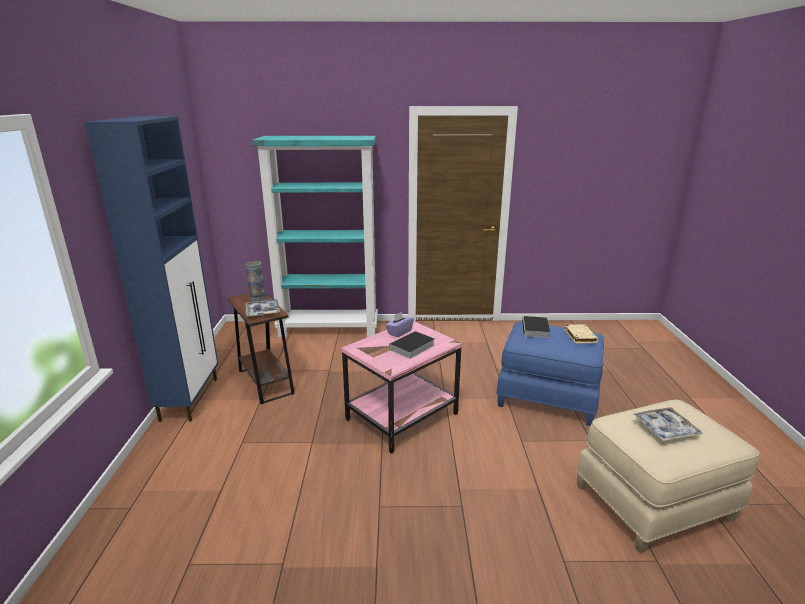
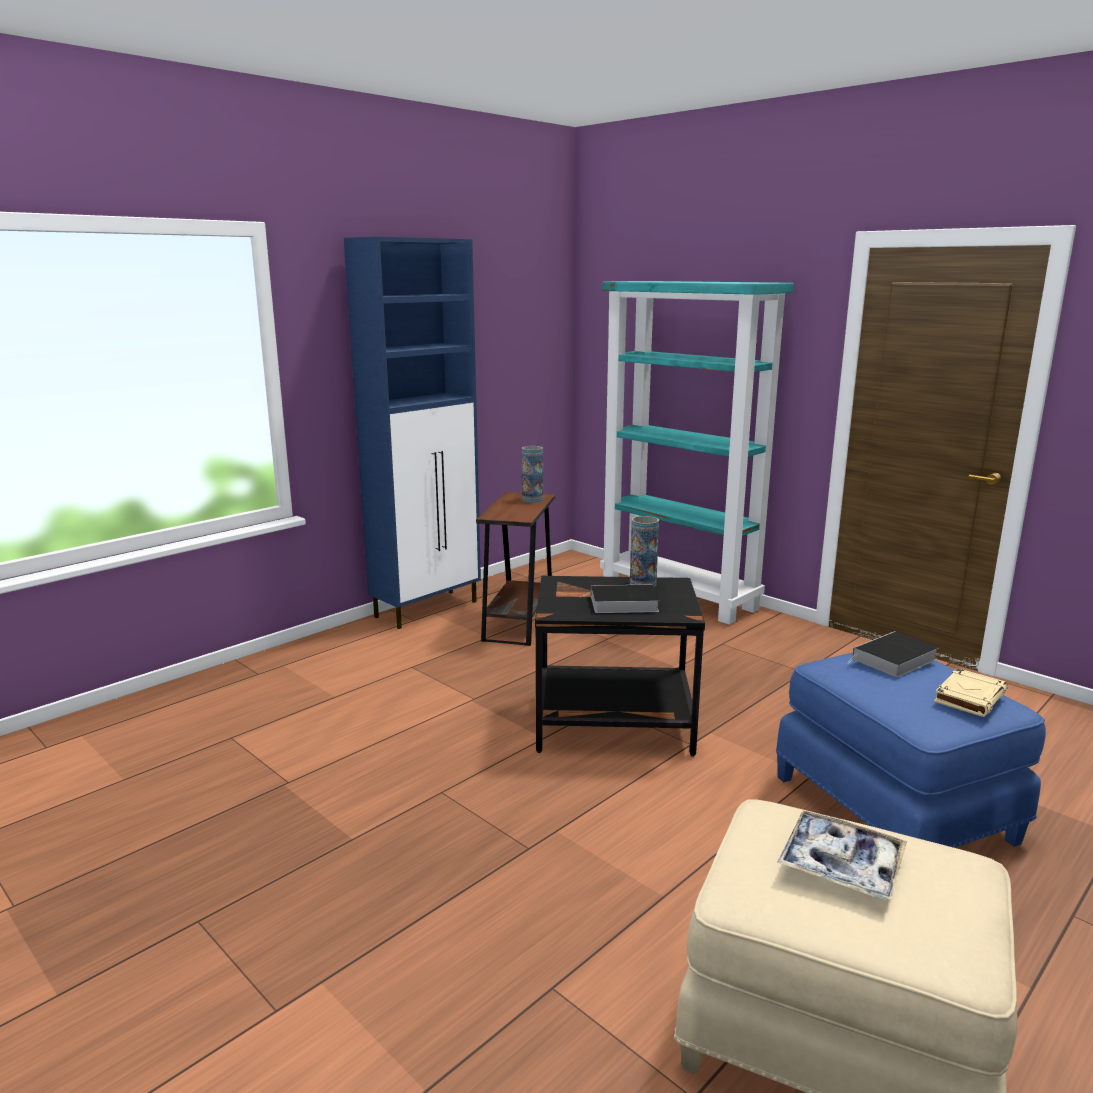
camera: 45 degrees right, 5 degrees down
tray [246,299,280,317] -> none
pink side table [341,321,462,454] -> black side table [535,576,705,757]
purple tissue box [385,312,414,337] -> vase [630,516,659,587]

